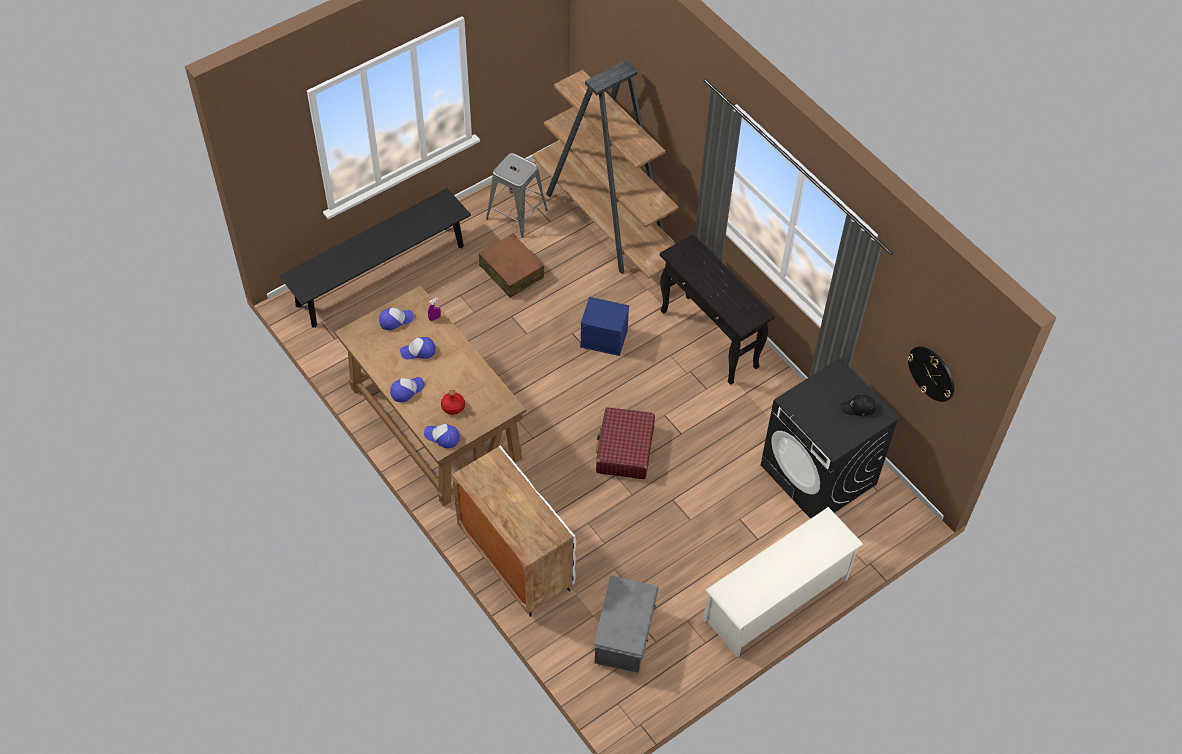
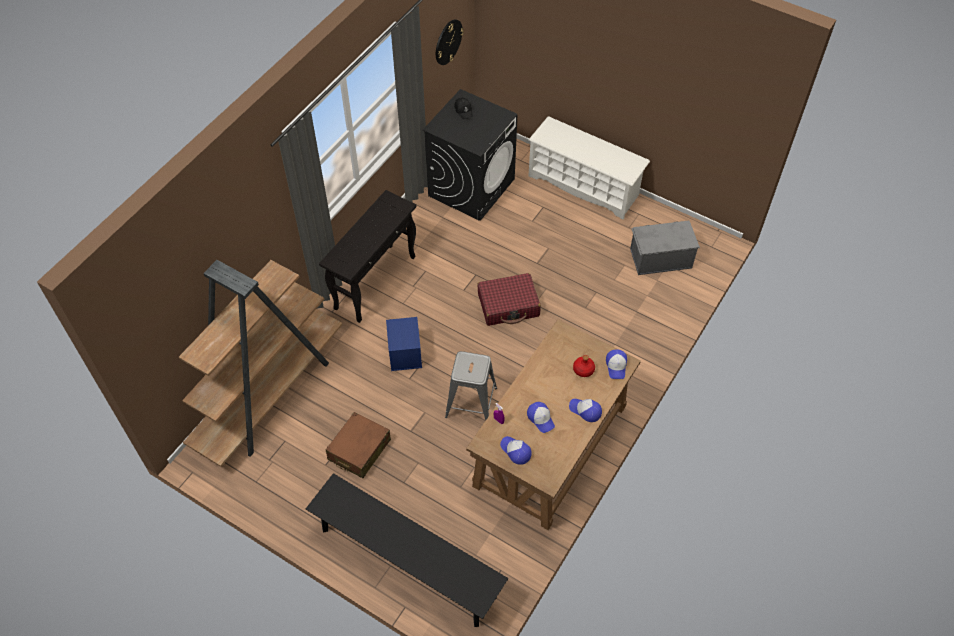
camera: 110 degrees left, 0 degrees up
white cabinet [452,445,576,617] -> none
grey stool [486,153,548,238] -> grey stool moved to [445,351,497,420]

